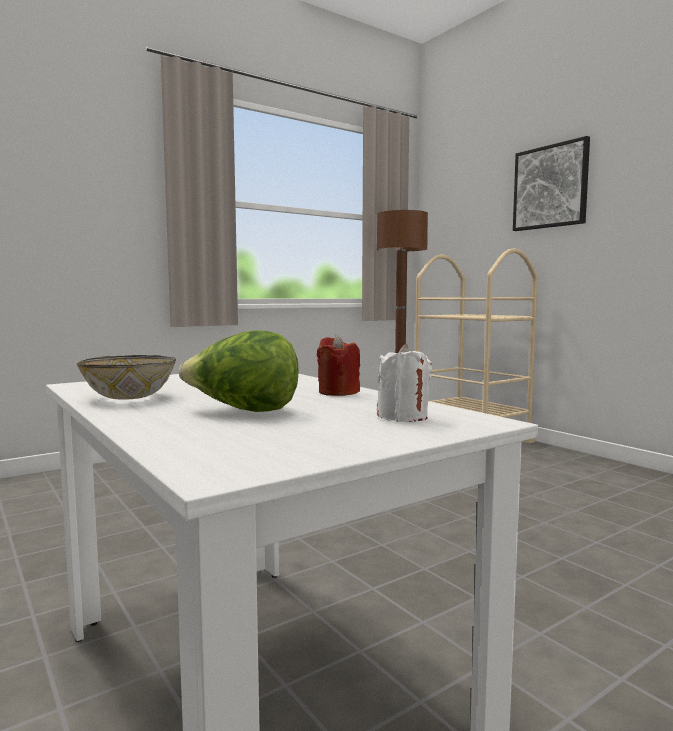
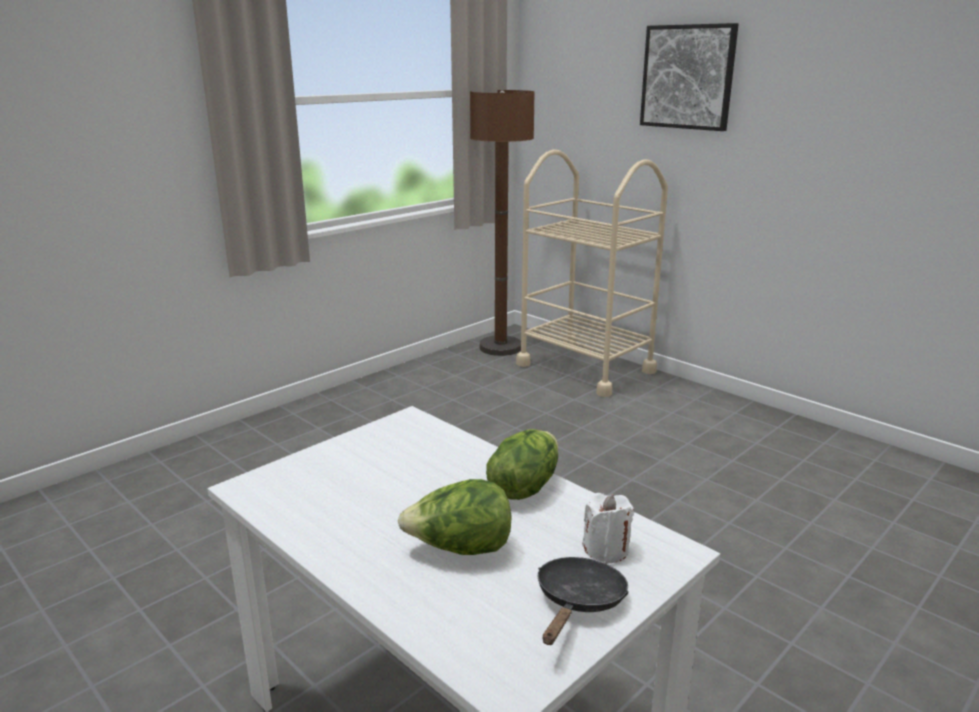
camera: 10 degrees left, 15 degrees up
bowl [76,355,176,400] -> none
red candle [317,334,360,396] -> lettuce [486,429,558,500]
none -> black frying pan [538,557,629,645]

